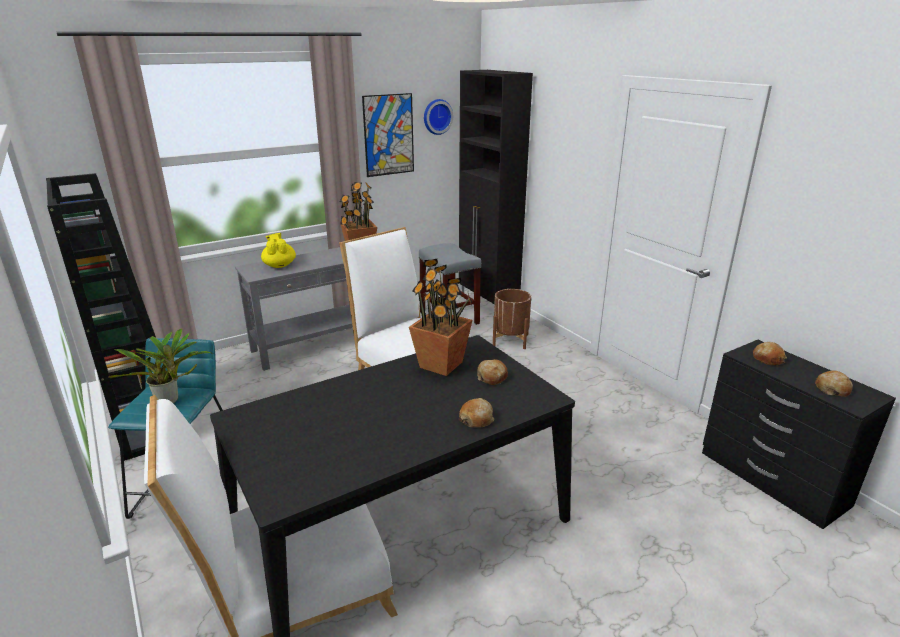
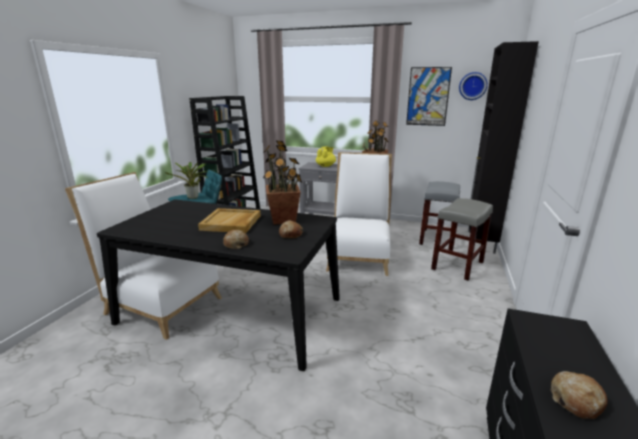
camera: 50 degrees right, 5 degrees down
brown planter [493,289,531,349] -> grey stool [431,198,493,281]
bread [753,342,787,365] -> none
none -> beige tray [198,208,261,233]

